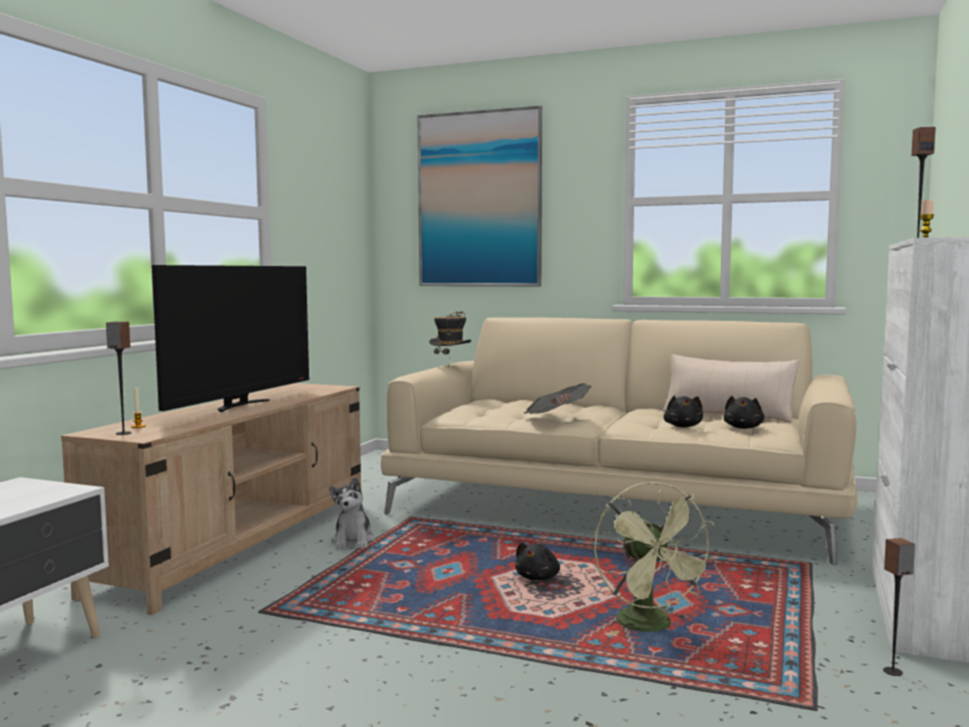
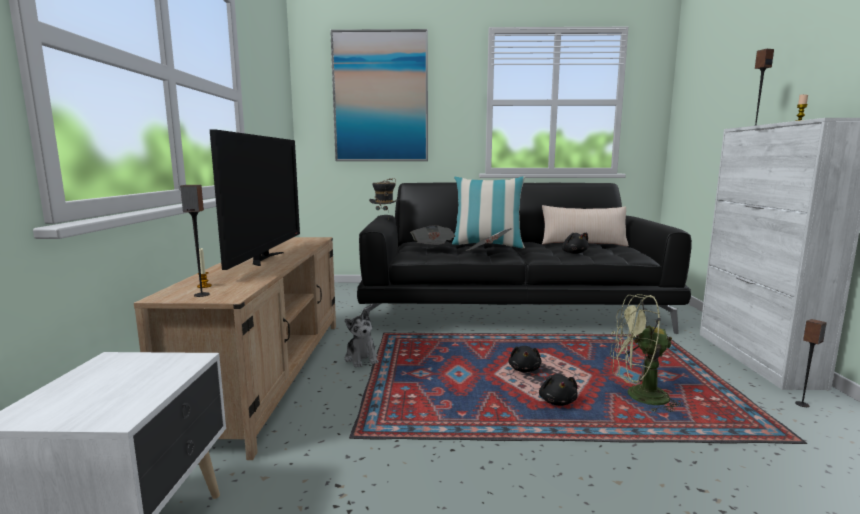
camera: 20 degrees left, 5 degrees up
beige sofa [381,317,858,565] -> black sofa [357,182,692,334]
green fan [594,481,717,635] -> green fan turned 135 degrees clockwise [610,294,686,412]
black plush toy [723,396,764,429] -> black plush toy moved to [539,374,578,406]
none -> newspaper [410,225,455,245]
none -> pillow [452,176,525,248]

